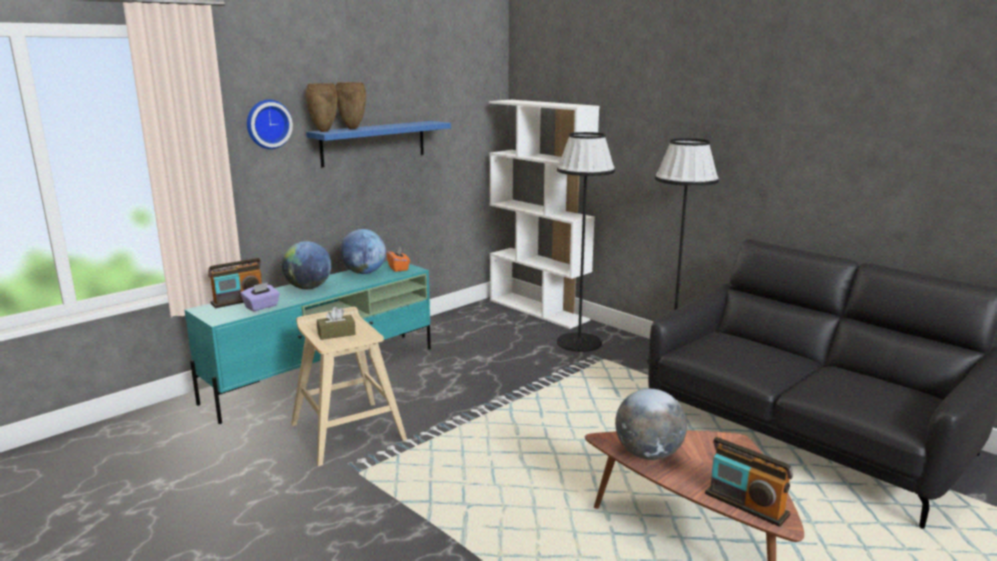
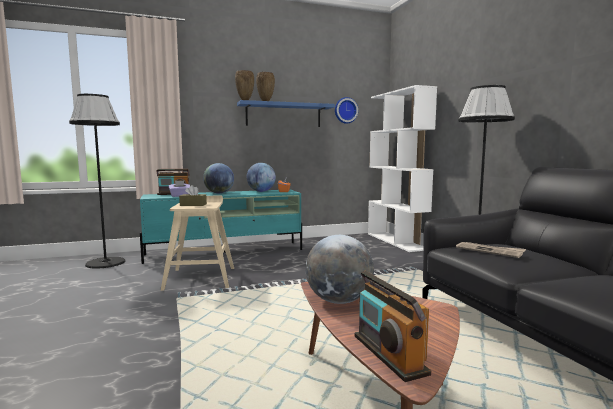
camera: 25 degrees right, 10 degrees down
wall clock [247,100,293,149] -> wall clock moved to [335,97,358,124]
black floor lamp [557,132,615,352] -> black floor lamp moved to [69,94,125,268]
none -> newspaper [456,242,526,258]

